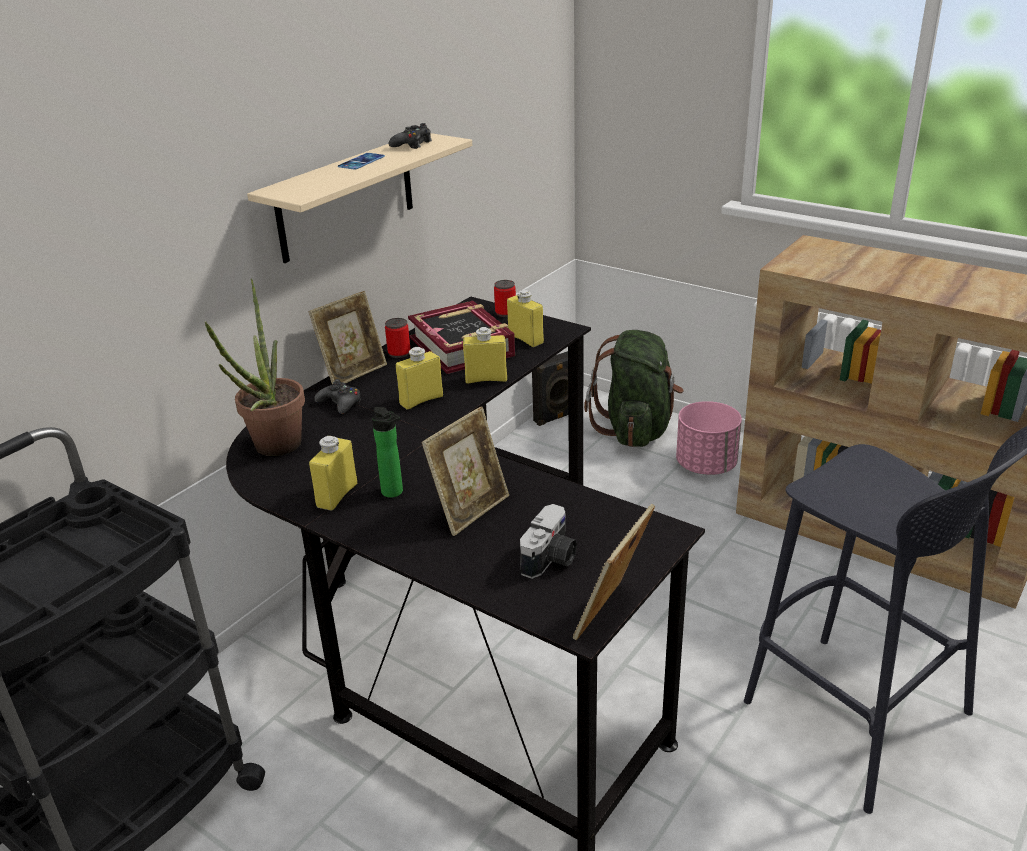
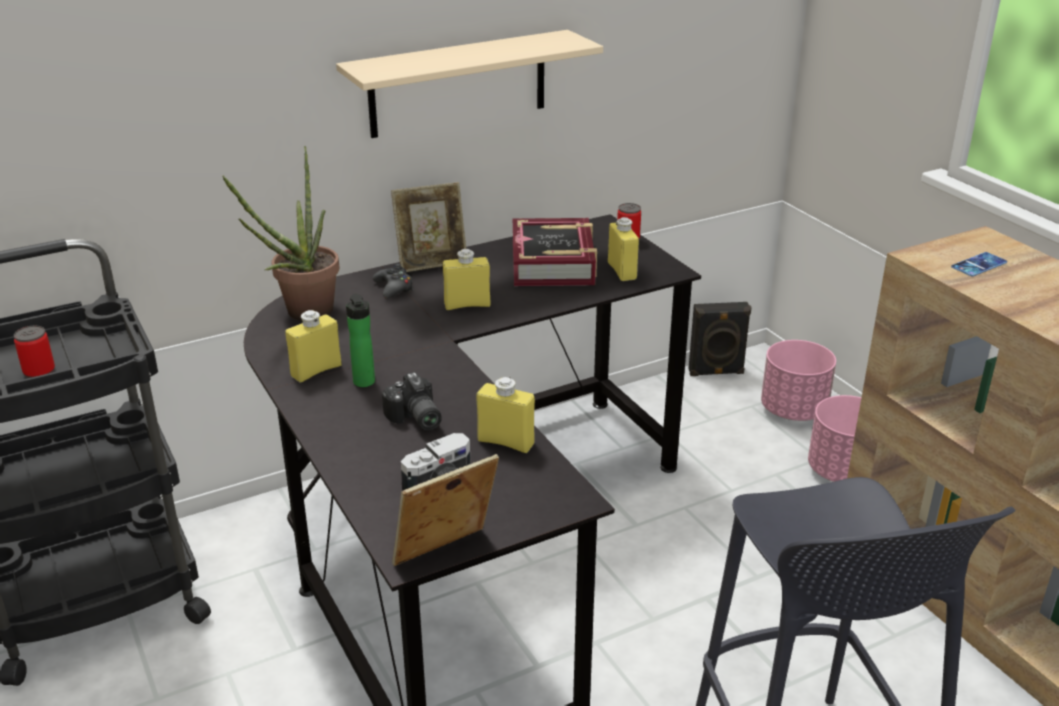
camera: 25 degrees right, 0 degrees up
phone [338,153,385,170] -> phone moved to [951,252,1007,276]
can [385,318,410,358] -> can moved to [14,326,55,378]
black game controller [389,123,432,149] -> none
picture frame [421,406,509,536] -> camera [382,372,442,430]
yellow bottle [463,327,507,384] -> yellow bottle moved to [476,377,535,453]
green backpack [584,330,684,447] -> pink planter [761,340,836,421]

